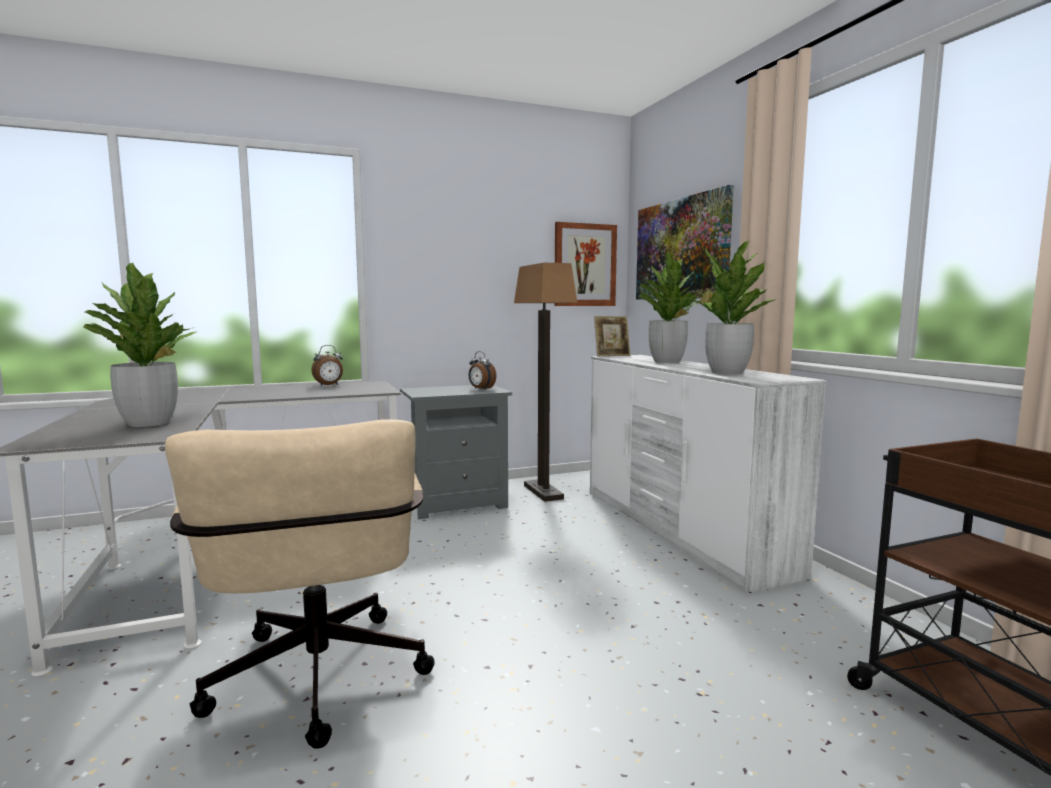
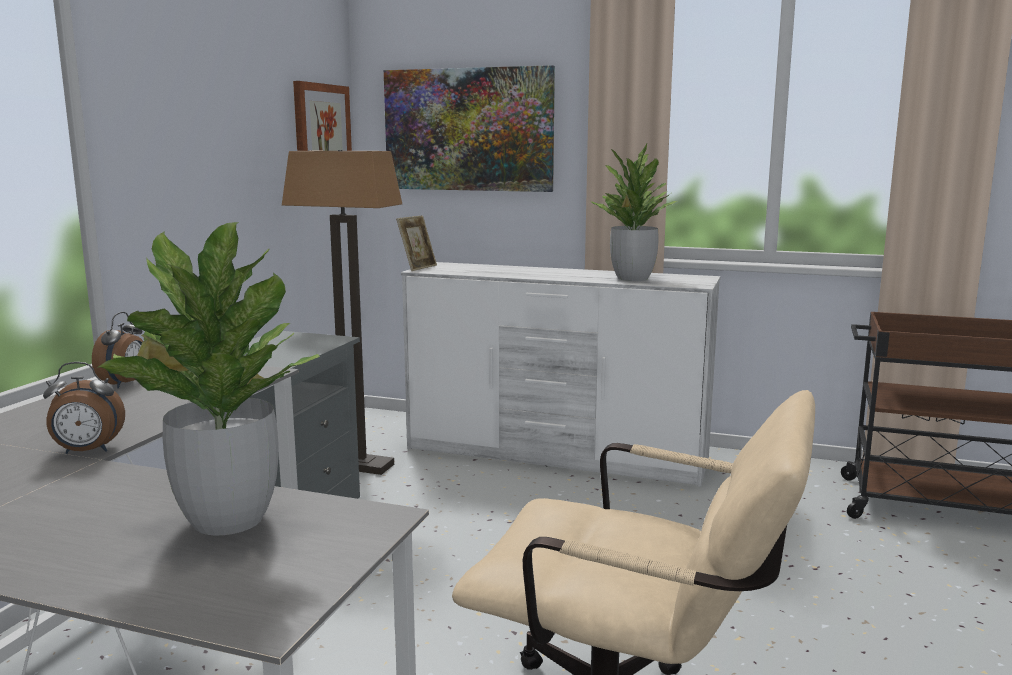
camera: 50 degrees left, 5 degrees up
alarm clock [469,351,496,390] -> alarm clock moved to [43,362,125,454]
potted plant [639,251,700,363] -> none

